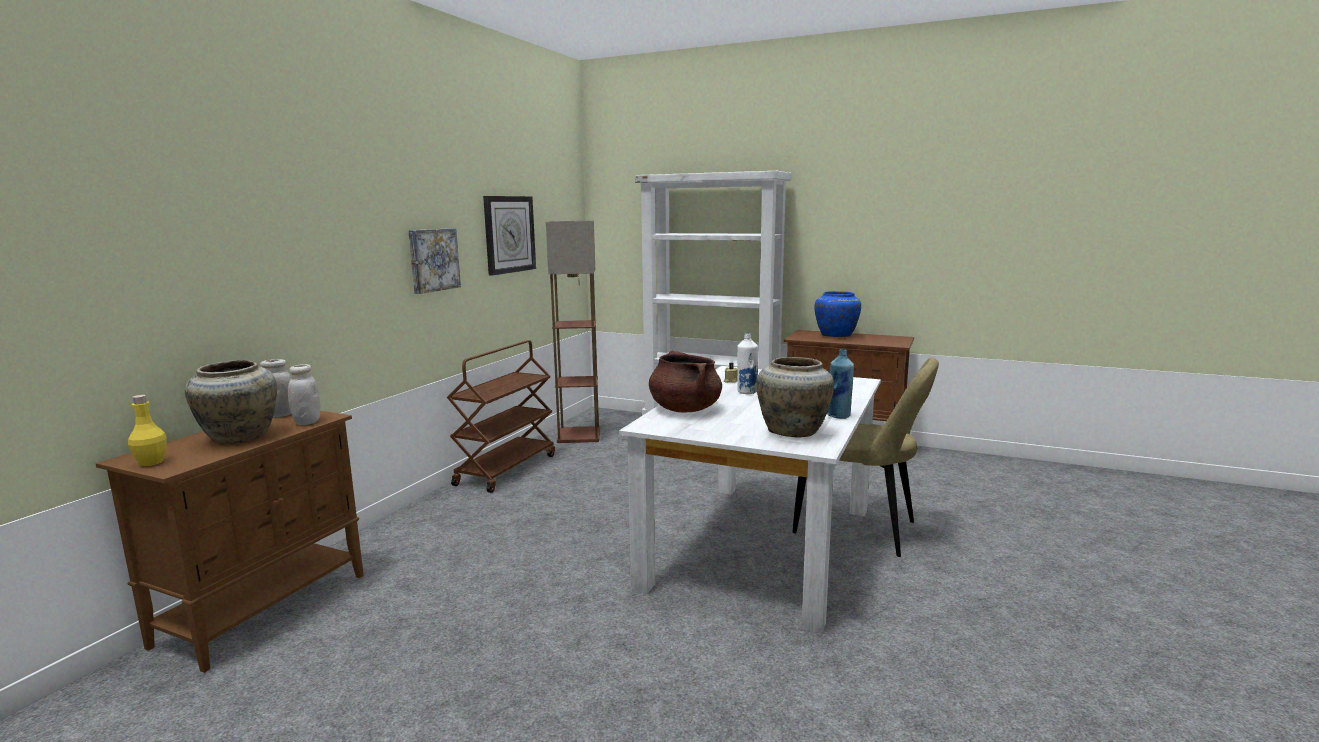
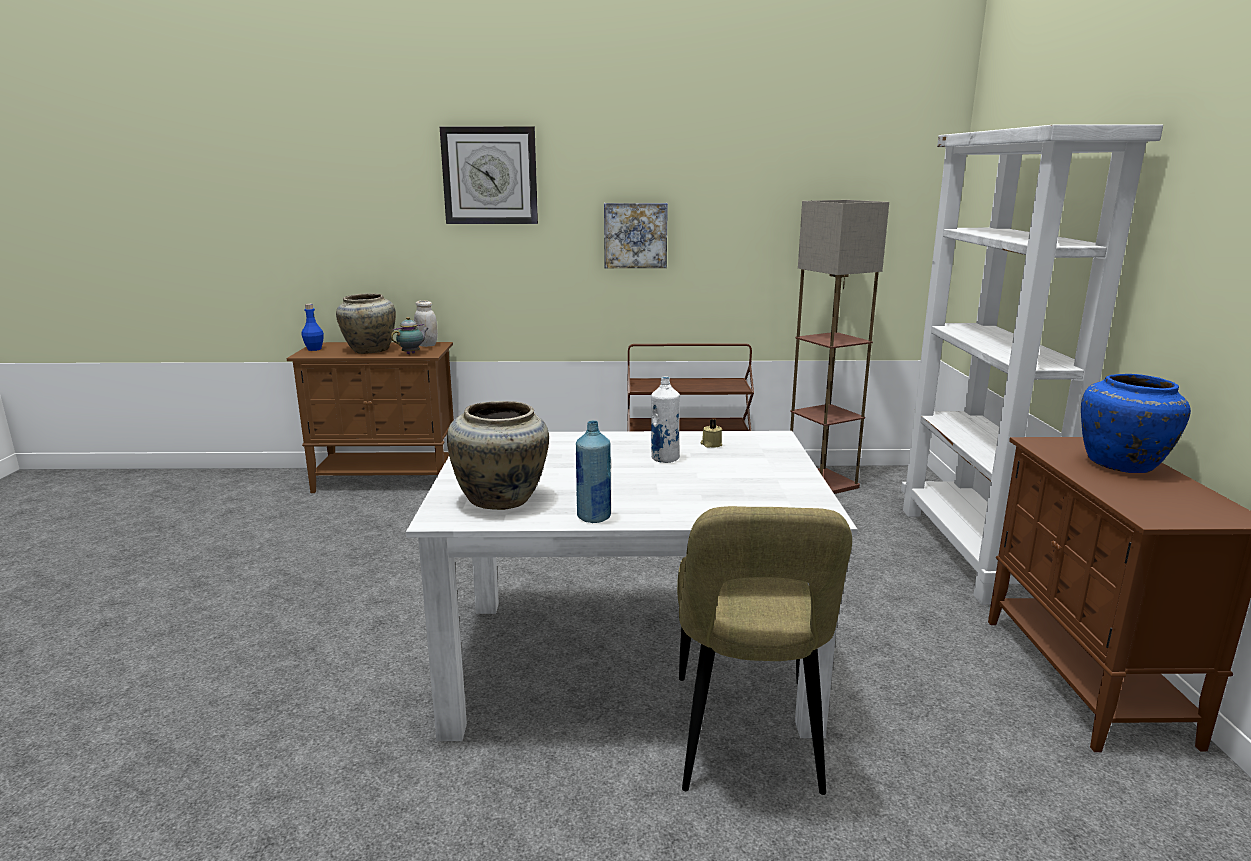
camera: 65 degrees right, 5 degrees up
yellow bottle [128,395,167,466] -> blue bottle [302,304,324,351]
white jar [288,364,320,425] -> teapot [391,317,429,354]
wall clock [483,196,536,275] -> wall clock moved to [440,127,538,224]
brown cooking pot [649,351,722,412] -> none

